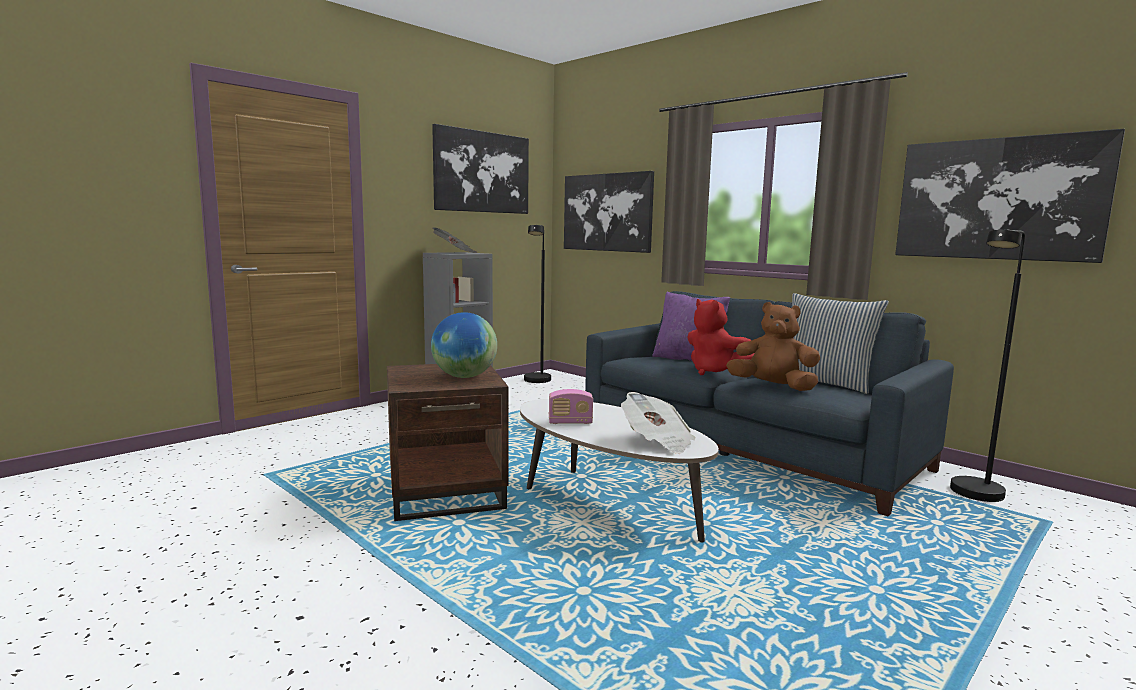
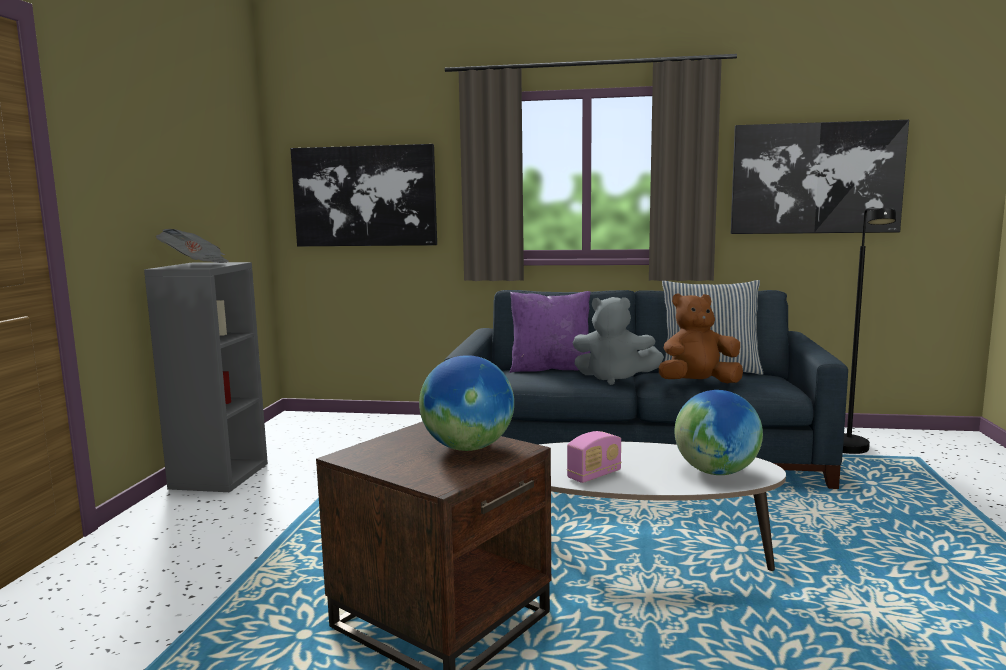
camera: 35 degrees left, 0 degrees up
picture [432,124,529,214] -> none
black floor lamp [524,225,551,383] -> none
newspaper [621,392,695,454] -> globe [675,390,763,475]
red plush toy [688,299,755,375] -> grey plush toy [573,297,664,385]

